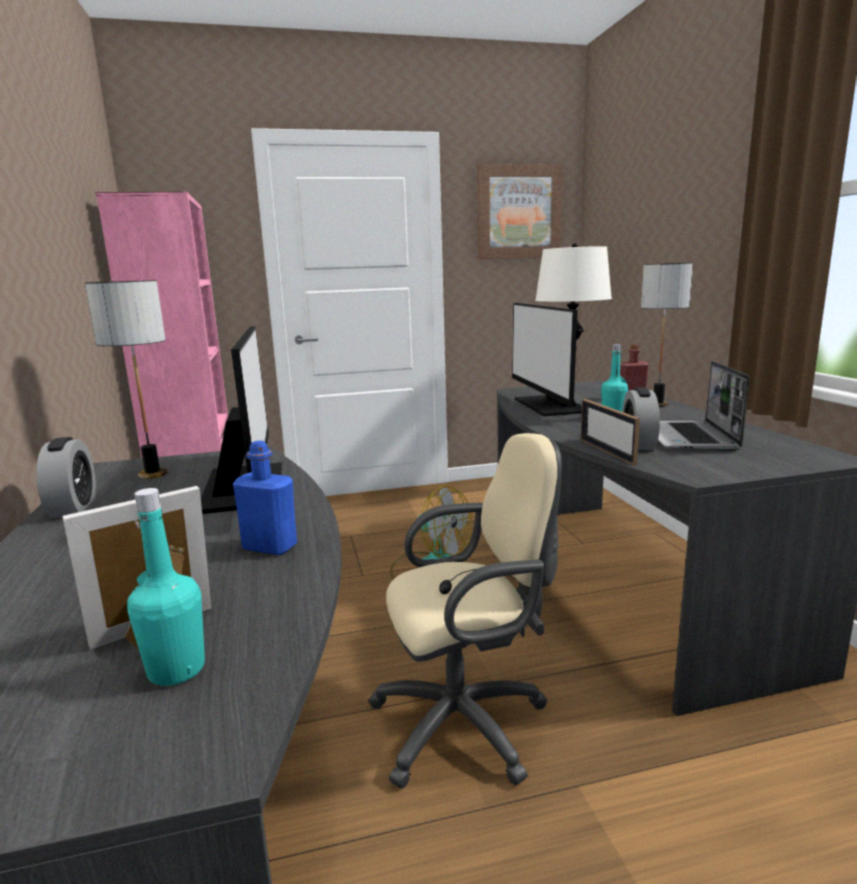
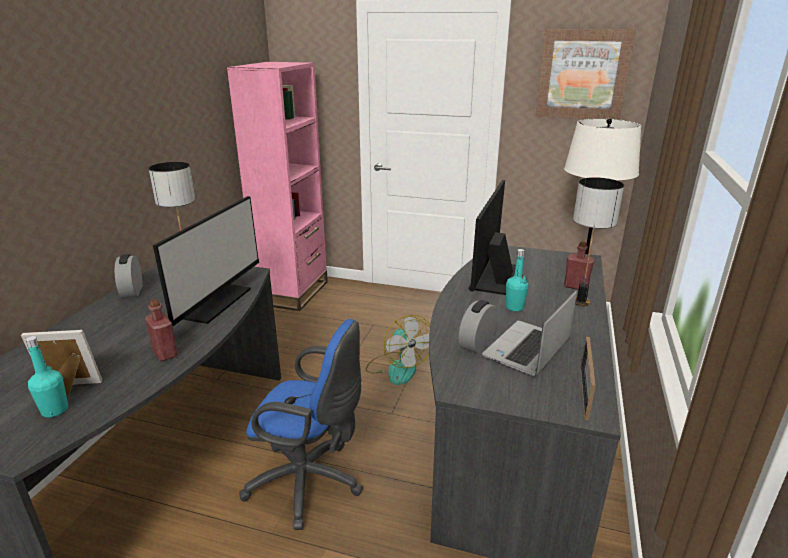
camera: 30 degrees right, 10 degrees up
alarm clock [36,437,96,518] -> alarm clock turned 150 degrees clockwise [115,254,143,298]
blue bottle [233,441,297,555] -> red bottle [145,299,178,361]
beige office chair [368,433,562,788] -> blue office chair [239,319,363,530]
picture frame [581,399,640,466] -> picture frame moved to [580,336,596,421]

